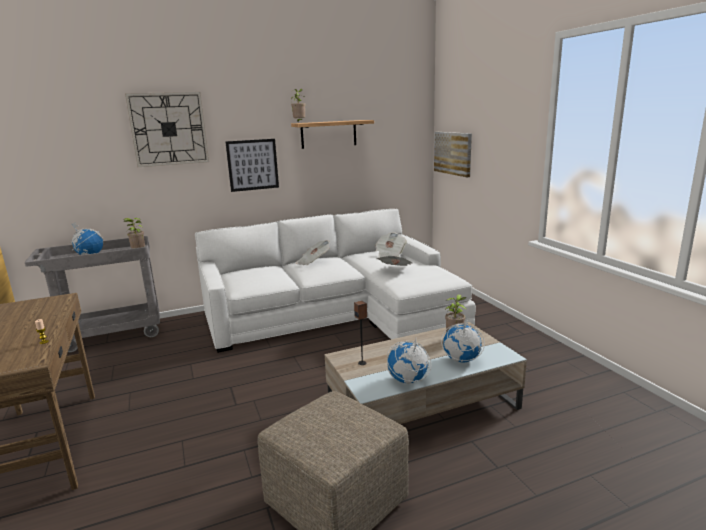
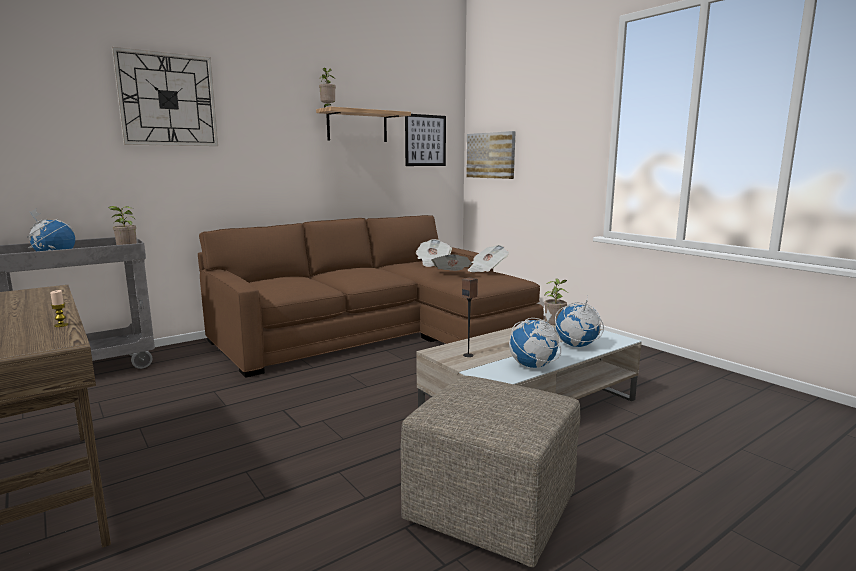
camera: 15 degrees left, 5 degrees down
white sofa [195,209,476,353] -> brown sofa [198,215,544,378]
picture [225,139,279,192] -> picture moved to [405,114,446,166]
newspaper [296,240,330,265] -> newspaper moved to [468,245,509,272]

